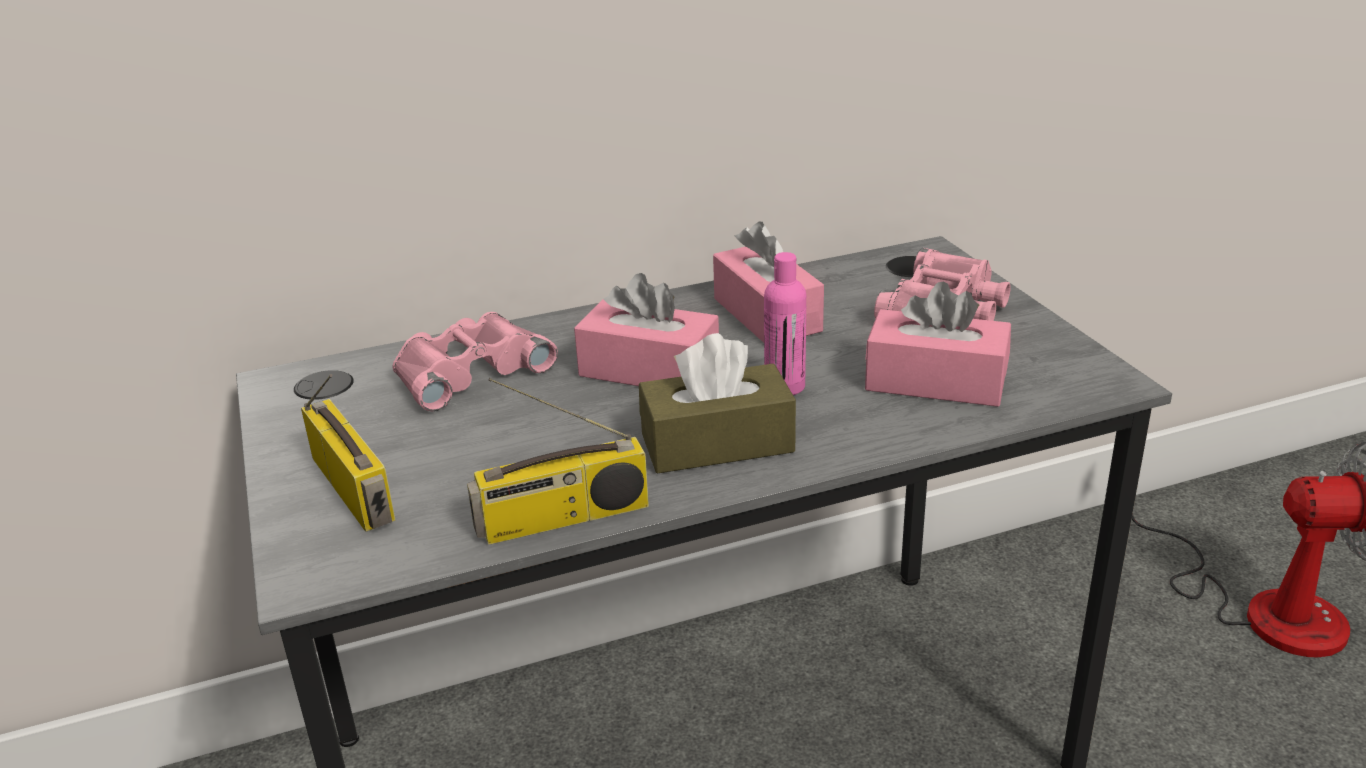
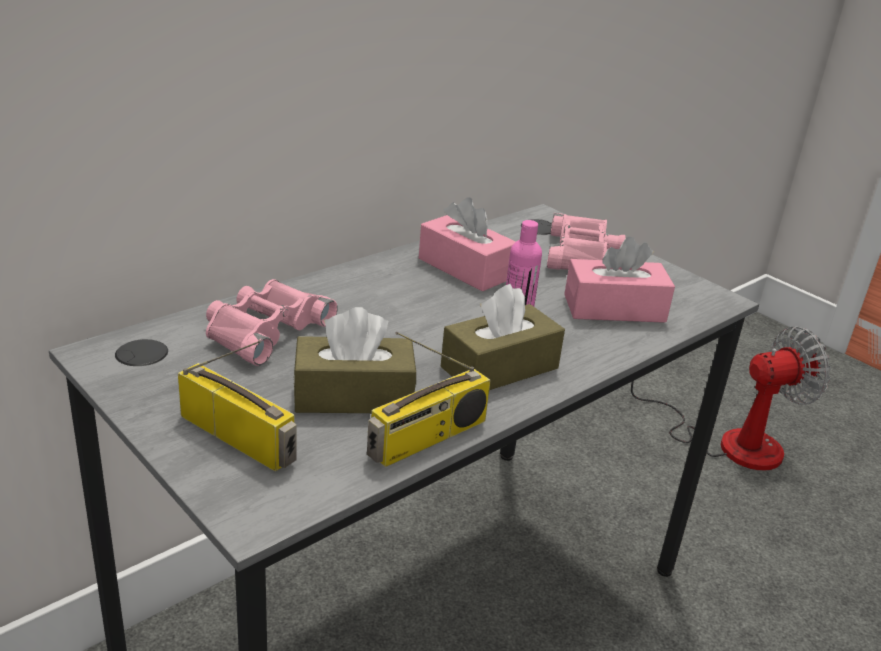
camera: 25 degrees left, 0 degrees up
pink tissue box [574,273,719,386] -> none
none -> brown tissue box [293,307,416,413]

